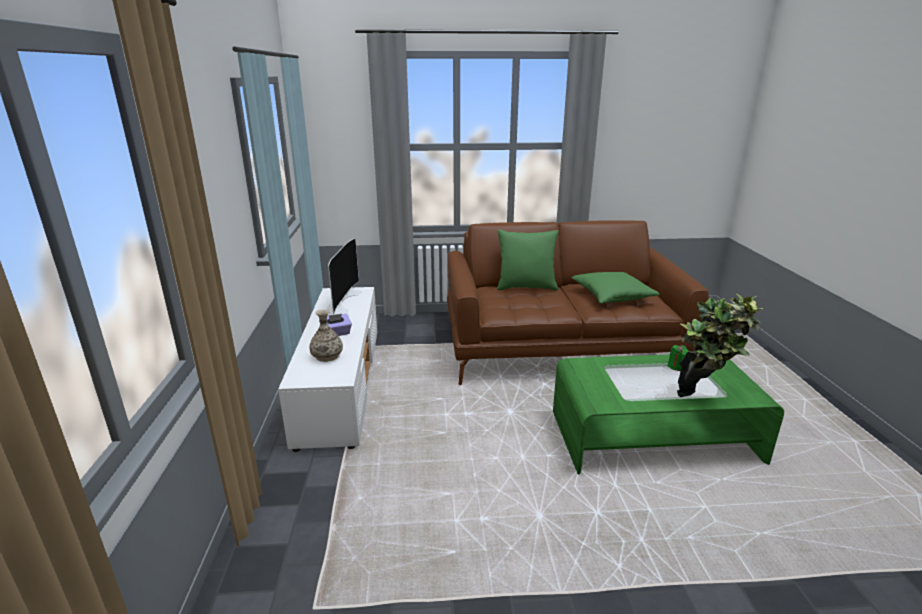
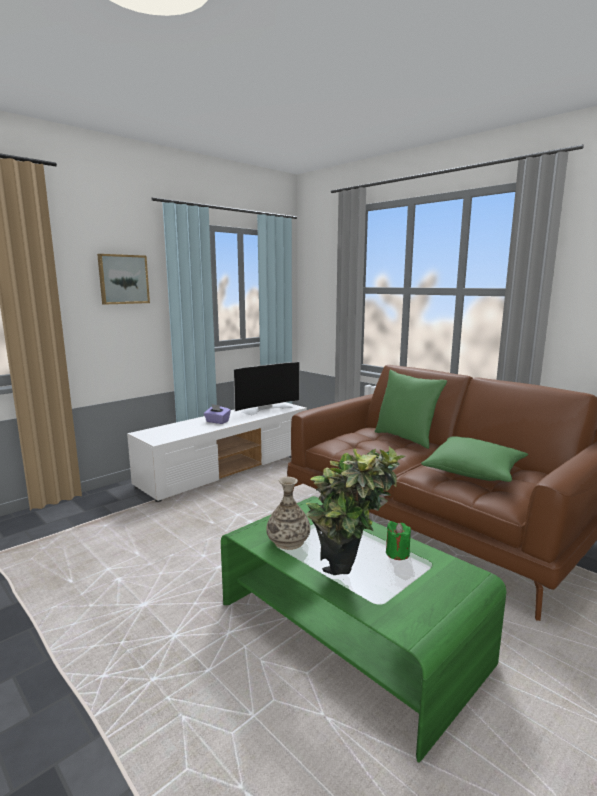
camera: 50 degrees right, 10 degrees down
vase [309,309,343,362] -> vase moved to [266,477,310,550]
none -> picture [97,254,150,305]

